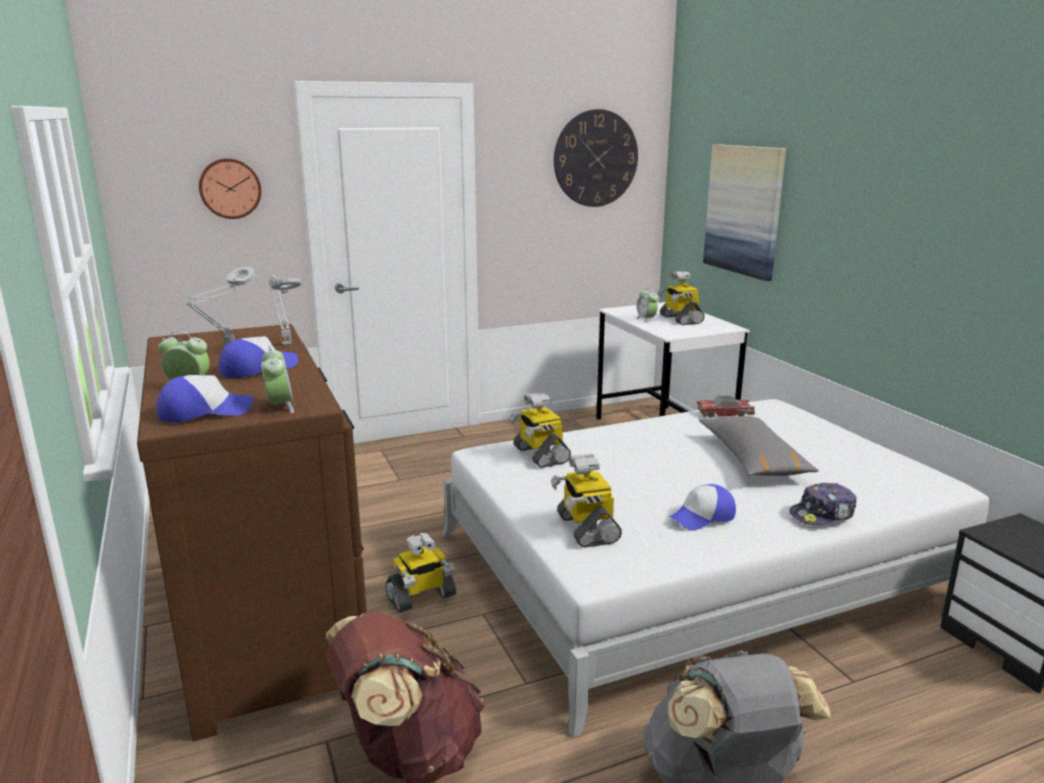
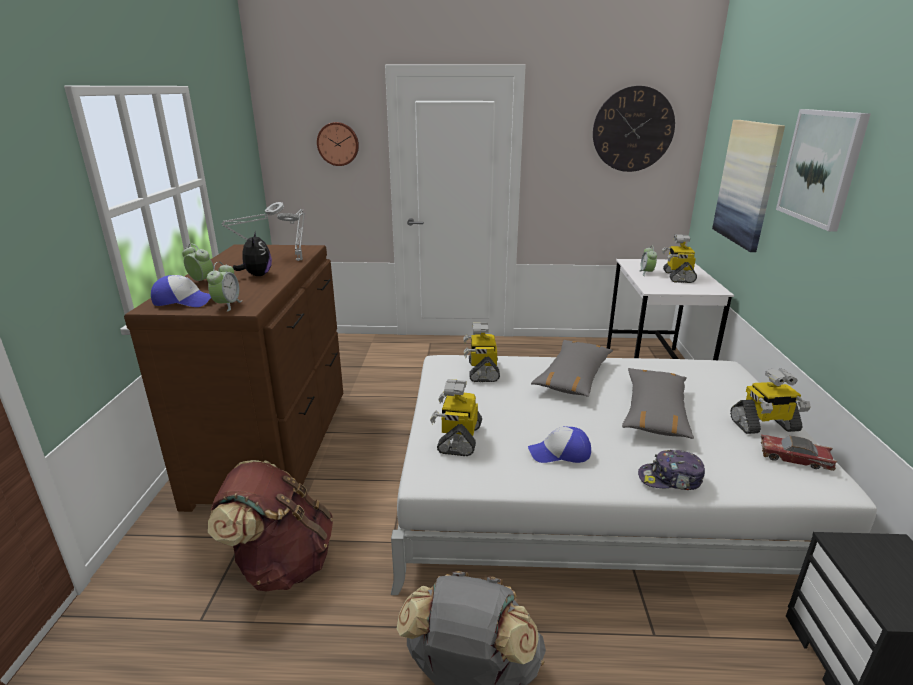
camera: 25 degrees right, 5 degrees up
cap [219,336,298,378] -> plush toy [233,231,272,276]
toy robot [385,533,456,613] -> toy robot moved to [730,368,811,434]
toy car [697,396,755,418] -> toy car moved to [761,435,837,471]
none -> grey pillow [531,340,613,397]
none -> picture [776,109,871,231]

